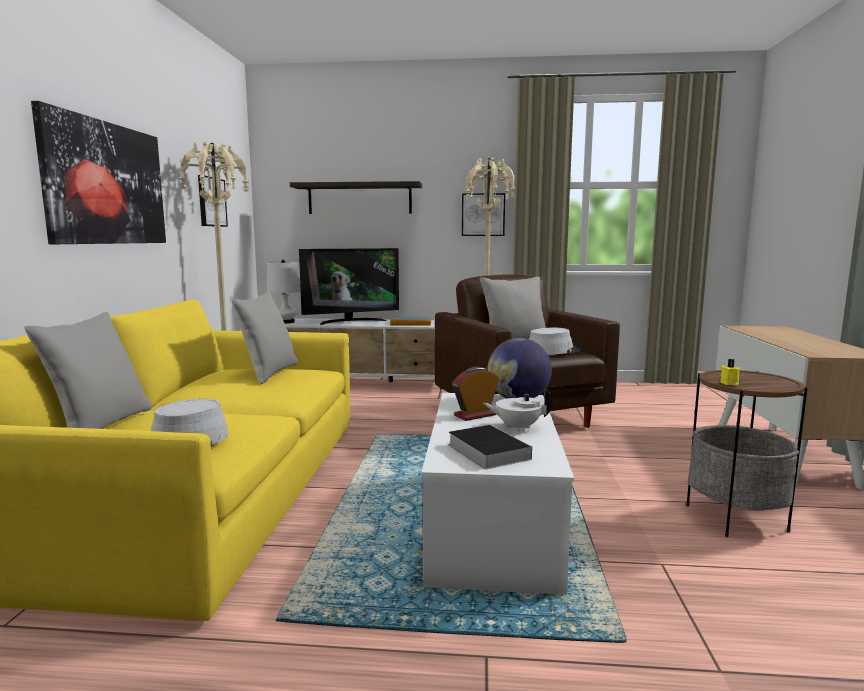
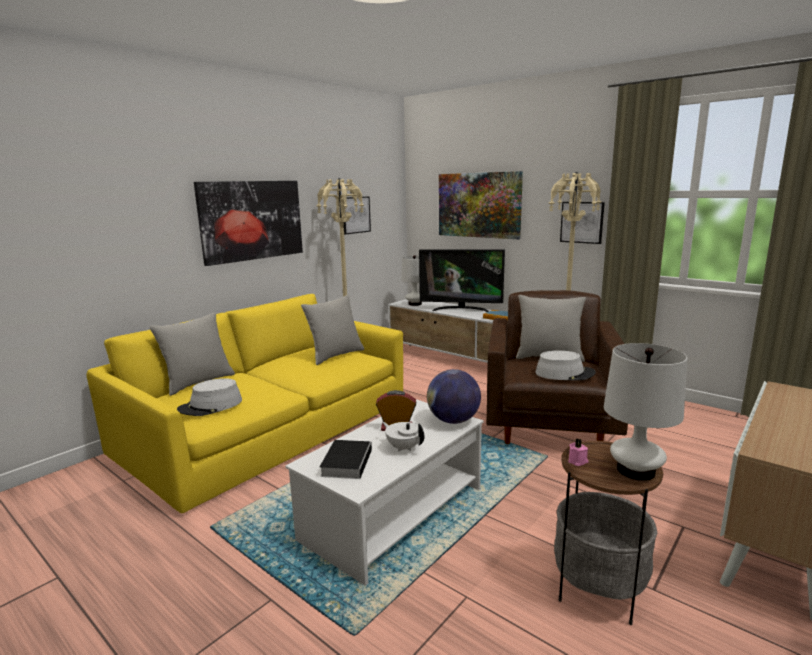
camera: 35 degrees right, 5 degrees up
shelf [290,181,422,214] -> picture [439,171,523,239]
yellow candle [720,359,740,386] -> pink candle [568,438,588,466]
none -> white table lamp [604,343,687,481]

